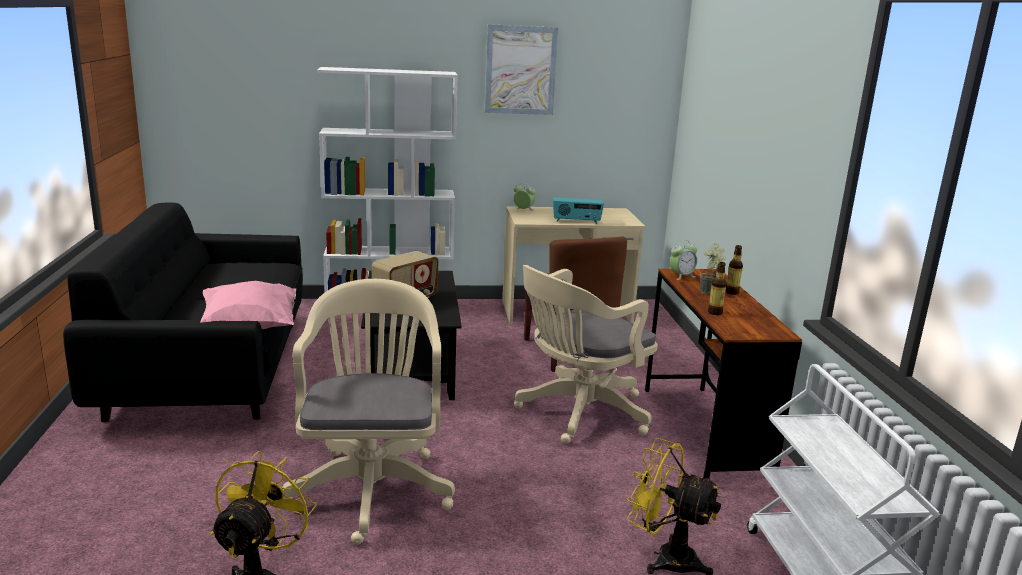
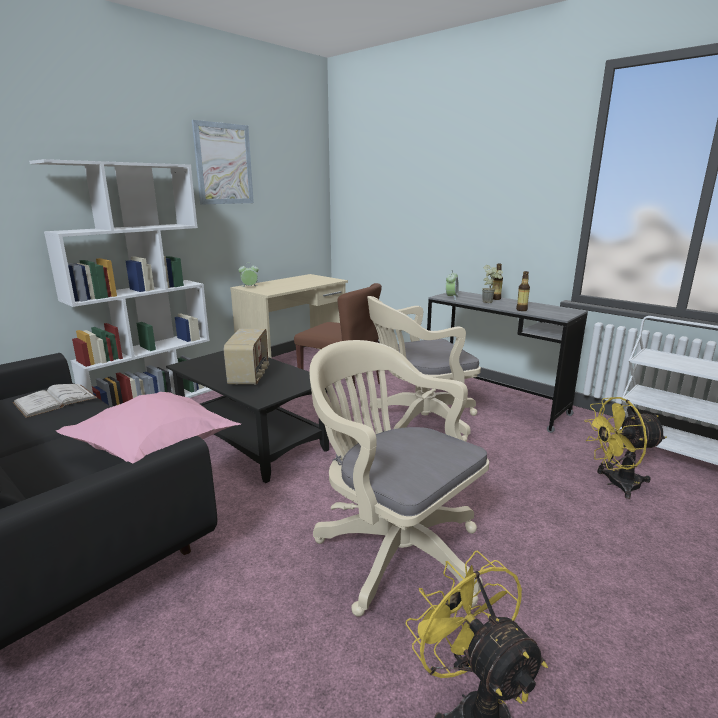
camera: 40 degrees left, 0 degrees up
beige office chair [514,265,658,444] -> beige office chair turned 60 degrees clockwise [367,296,481,442]
radio [553,197,604,224] -> none
brown desk [645,269,802,480] -> grey desk [427,291,588,433]
none -> white book [13,384,97,418]

